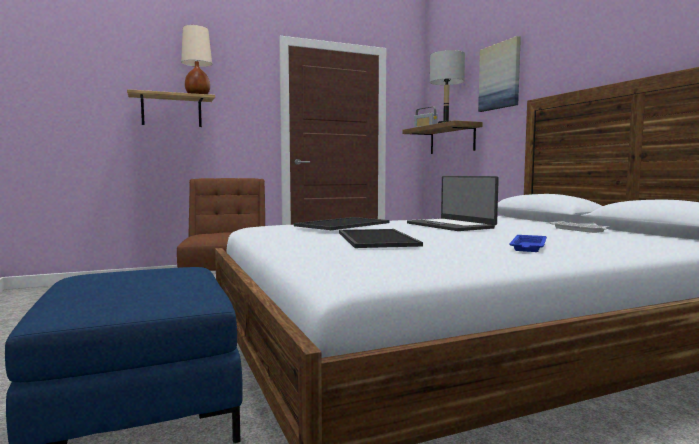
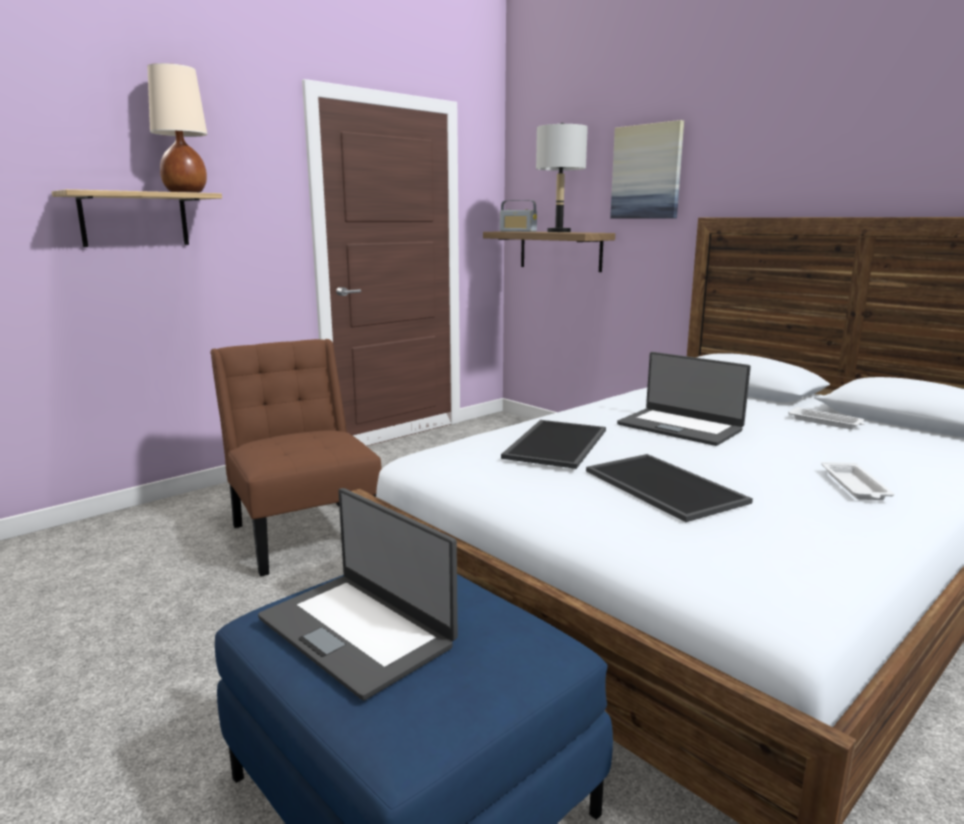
camera: 20 degrees left, 10 degrees up
blue tray [509,235,547,252] -> white tray [821,462,894,500]
none -> laptop [258,488,458,701]

